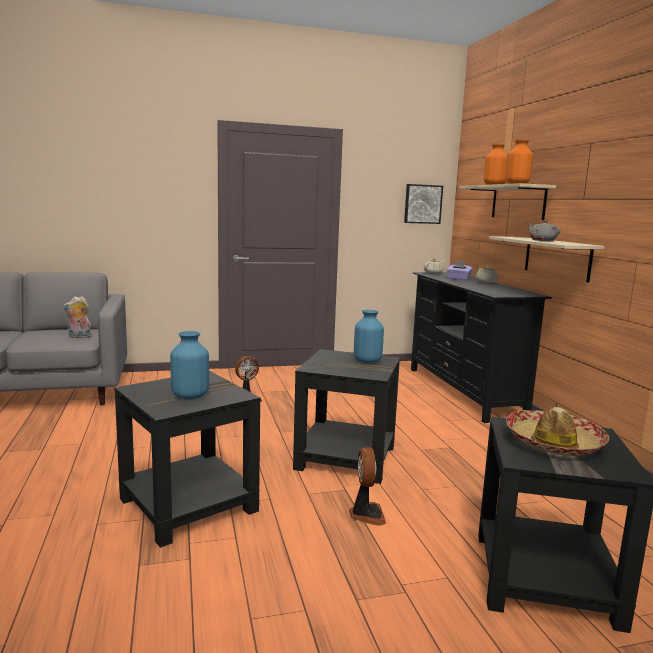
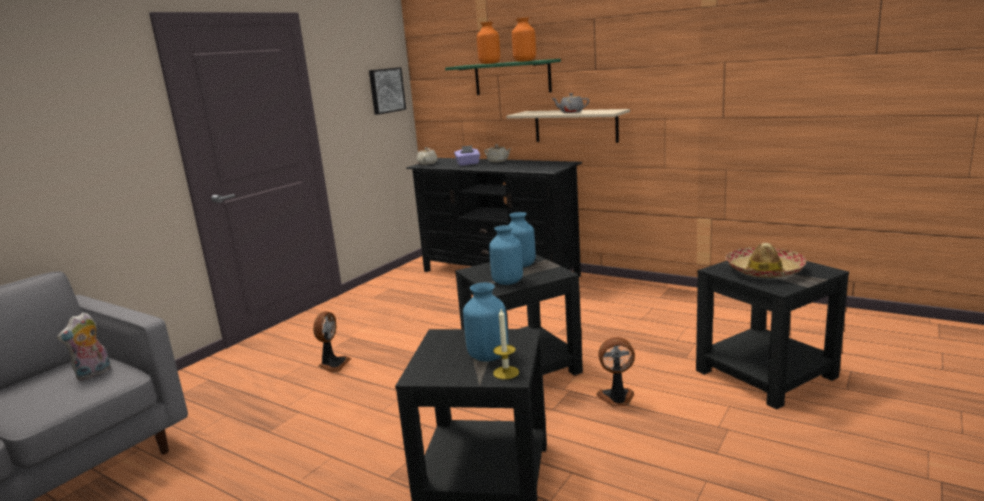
camera: 40 degrees left, 5 degrees up
fan [349,447,386,526] -> fan turned 45 degrees counterclockwise [596,337,635,407]
beige shelf [459,183,556,220] -> green shelf [445,59,561,95]
none -> blue vase [489,225,523,285]
none -> candle [493,309,519,379]

